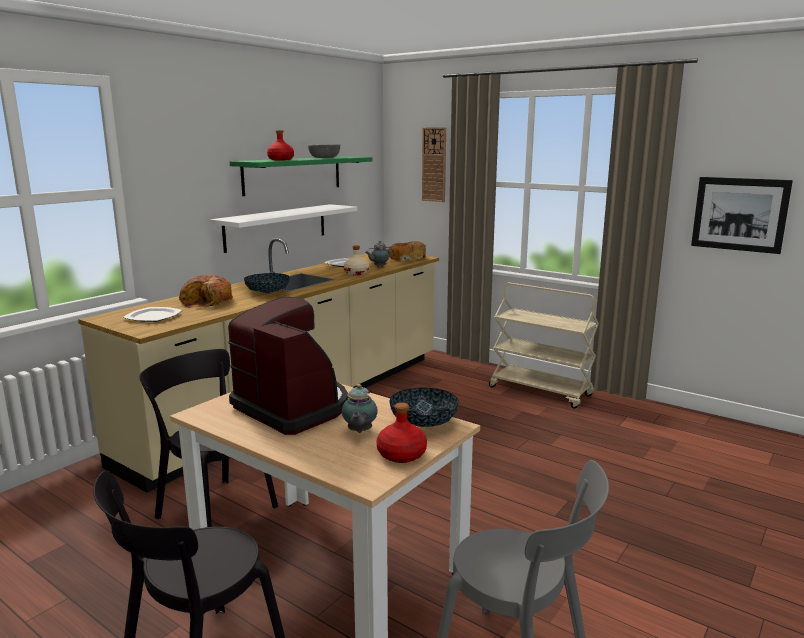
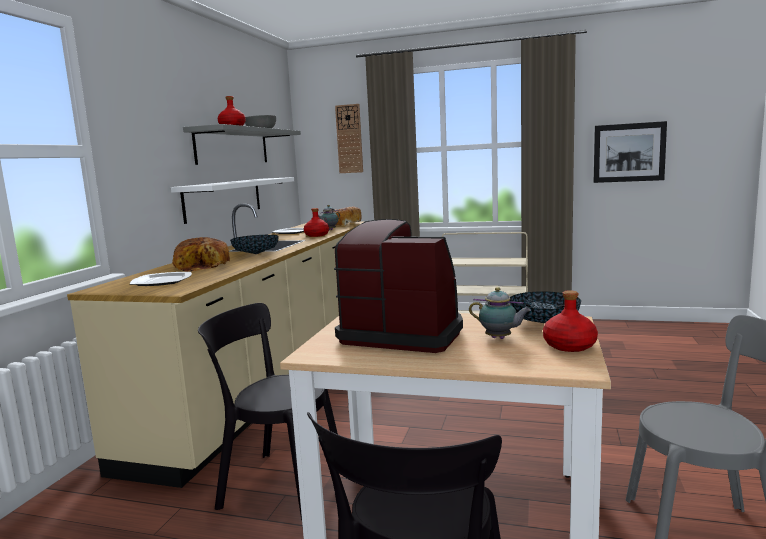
camera: 20 degrees left, 5 degrees down
green shelf [230,157,373,196] -> grey shelf [183,124,301,165]
teapot [342,384,378,433] -> teapot turned 45 degrees counterclockwise [469,287,531,339]
beige bottle [344,245,369,275] -> red bottle [304,208,329,237]

